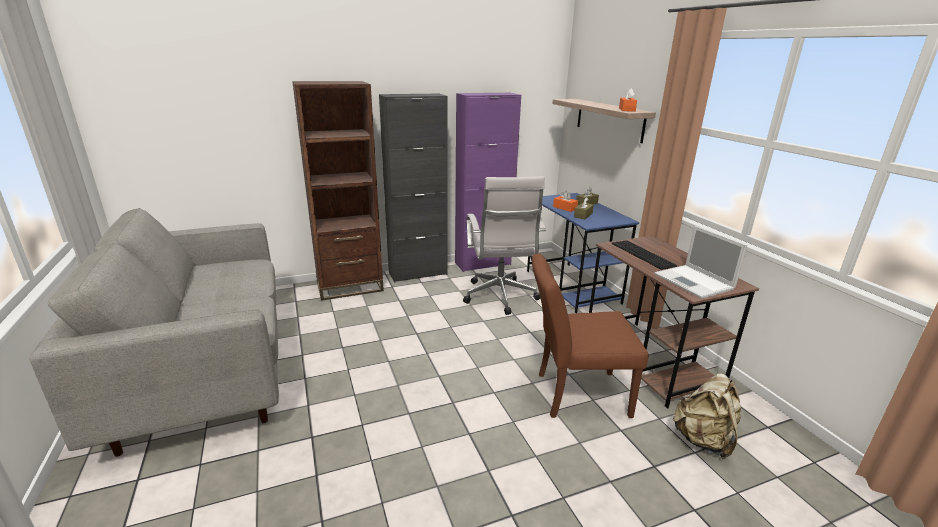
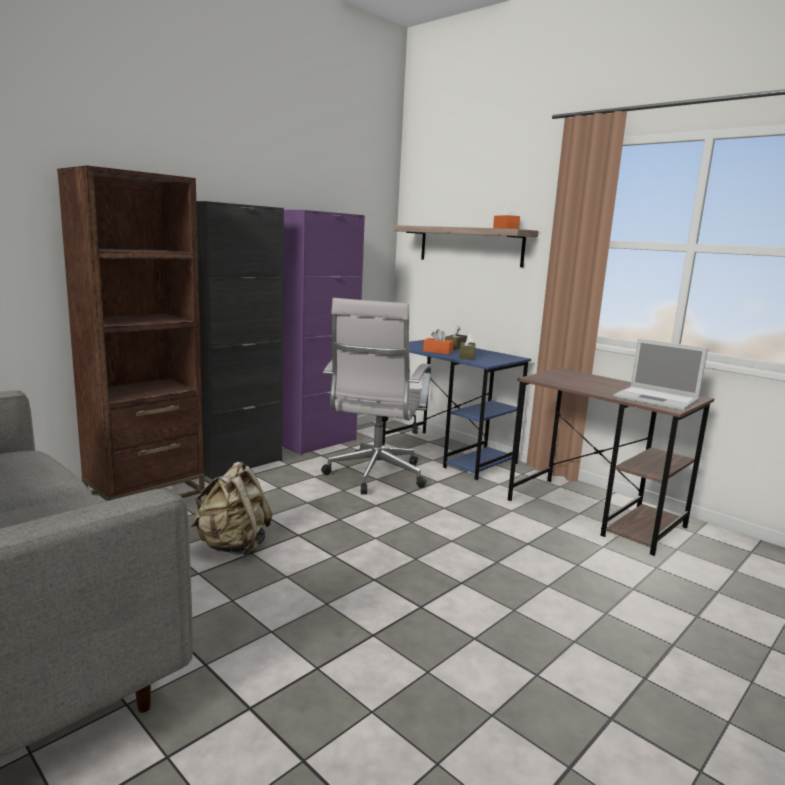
camera: 25 degrees left, 10 degrees down
white office chair [463,176,546,315] -> white office chair turned 45 degrees clockwise [321,298,431,495]
brown chair [532,254,649,418] -> none
keyboard [612,240,677,270] -> none
beige backpack [673,373,741,459] -> beige backpack moved to [191,462,272,557]

